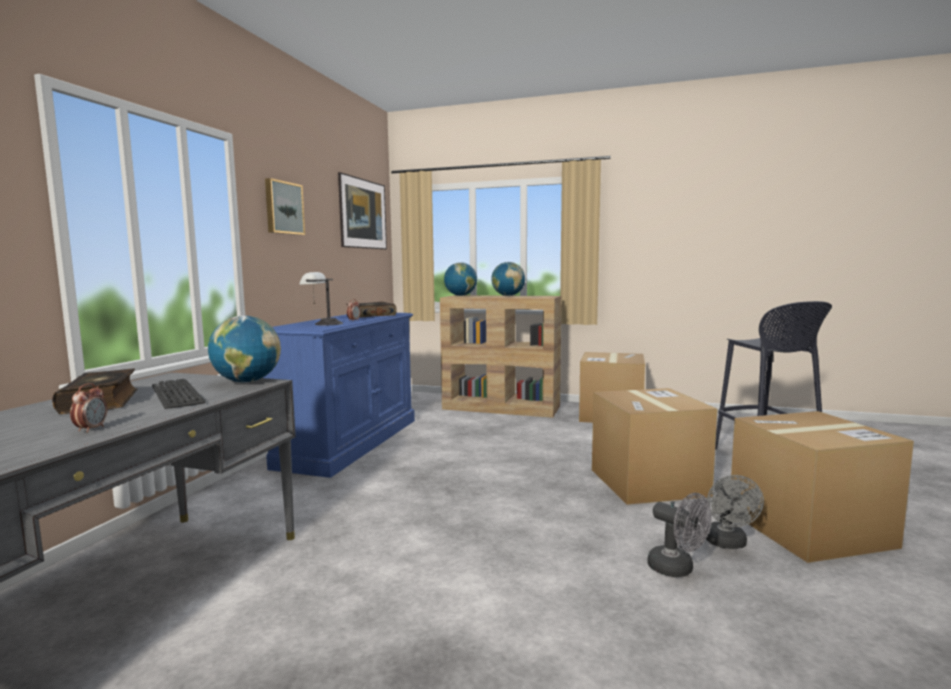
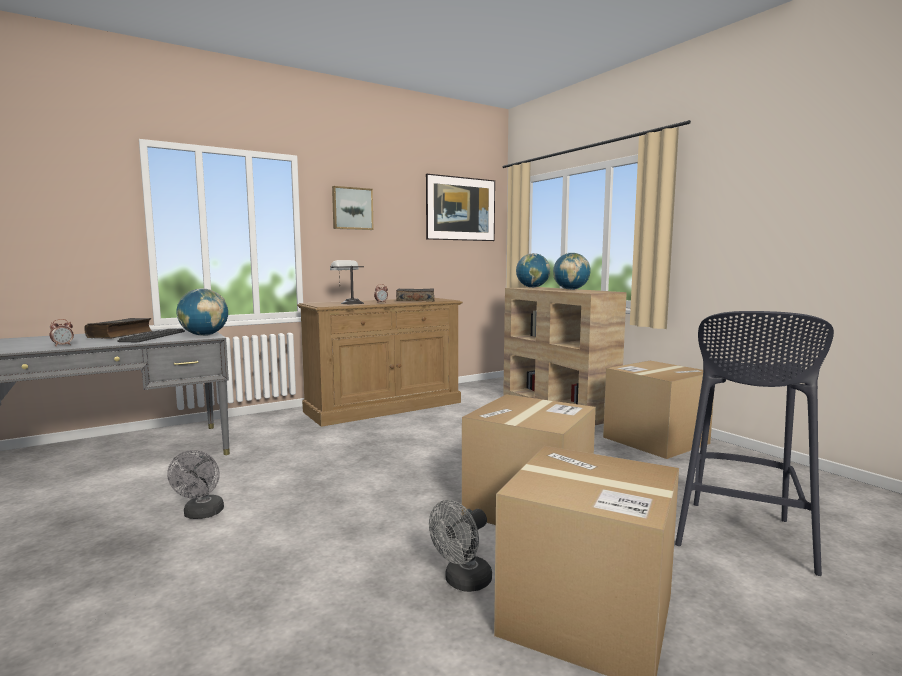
camera: 40 degrees right, 0 degrees up
blue cabinet [263,313,415,478] -> brown cabinet [297,298,463,427]
grey fan [647,493,711,577] -> grey fan moved to [167,450,224,519]

